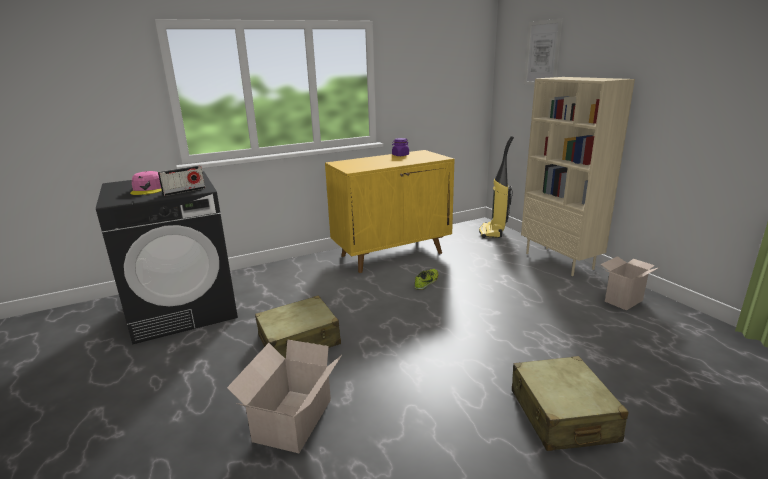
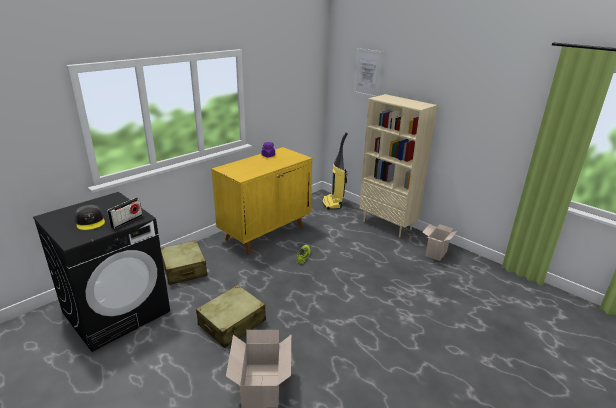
camera: 20 degrees left, 5 degrees up
pink cap [130,171,162,195] -> grey cap [74,205,105,230]
beige suitcase [512,356,629,451] -> beige suitcase moved to [161,240,208,285]

